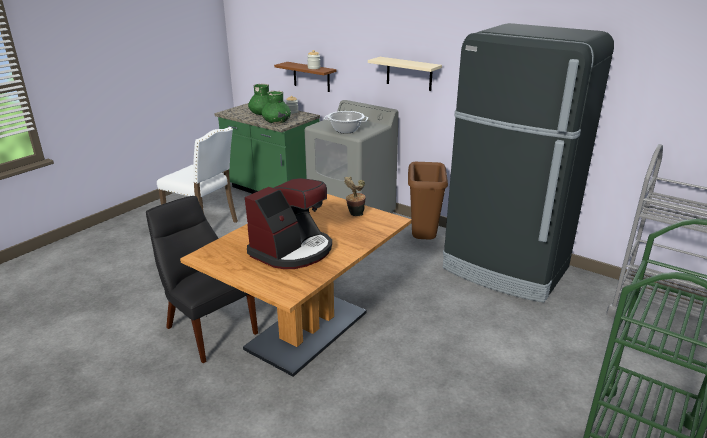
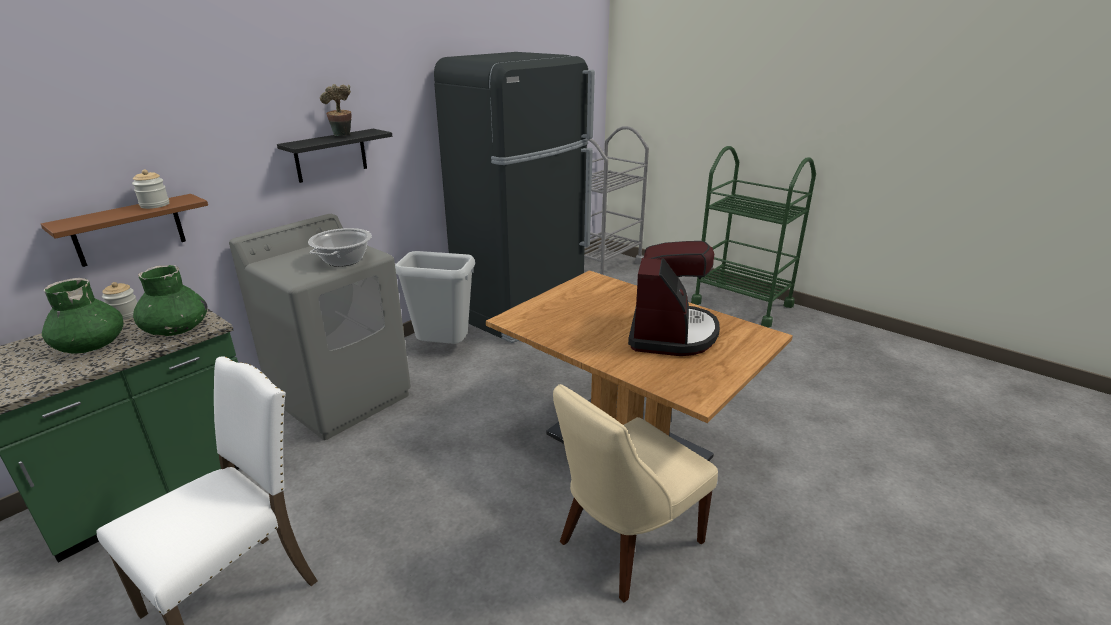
camera: 85 degrees left, 0 degrees up
black chair [146,196,258,363] -> beige chair [553,384,718,602]
coffee machine [245,178,332,269] -> coffee machine turned 60 degrees clockwise [628,241,720,356]
potted plant [344,177,366,216] -> potted plant moved to [320,84,351,136]
beige shelf [368,57,442,91] -> black shelf [277,129,392,183]
brown trash can [408,162,448,239] -> grey trash can [395,251,475,344]

